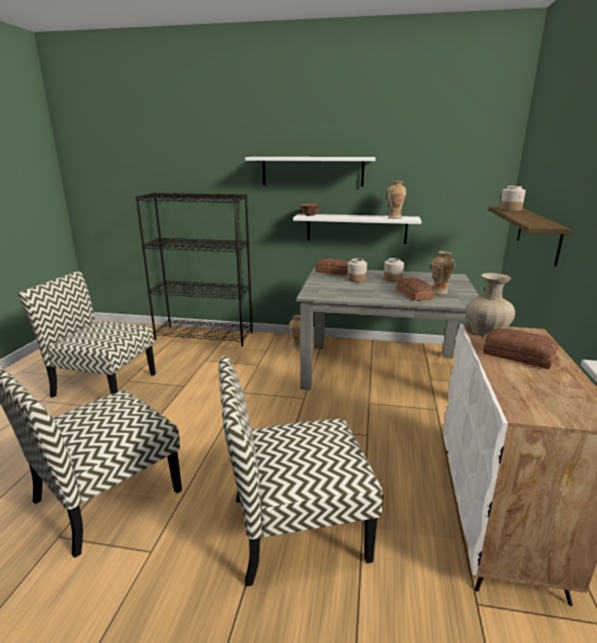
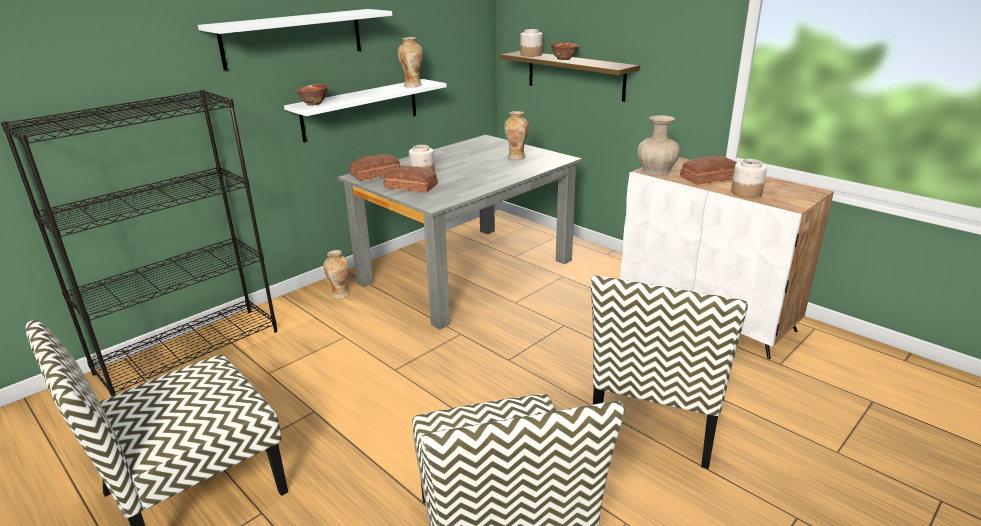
camera: 55 degrees left, 5 degrees up
jar [384,258,404,282] -> jar moved to [731,159,767,198]
bread [396,277,434,301] -> bread moved to [383,166,438,193]
none -> bowl [550,42,579,60]

